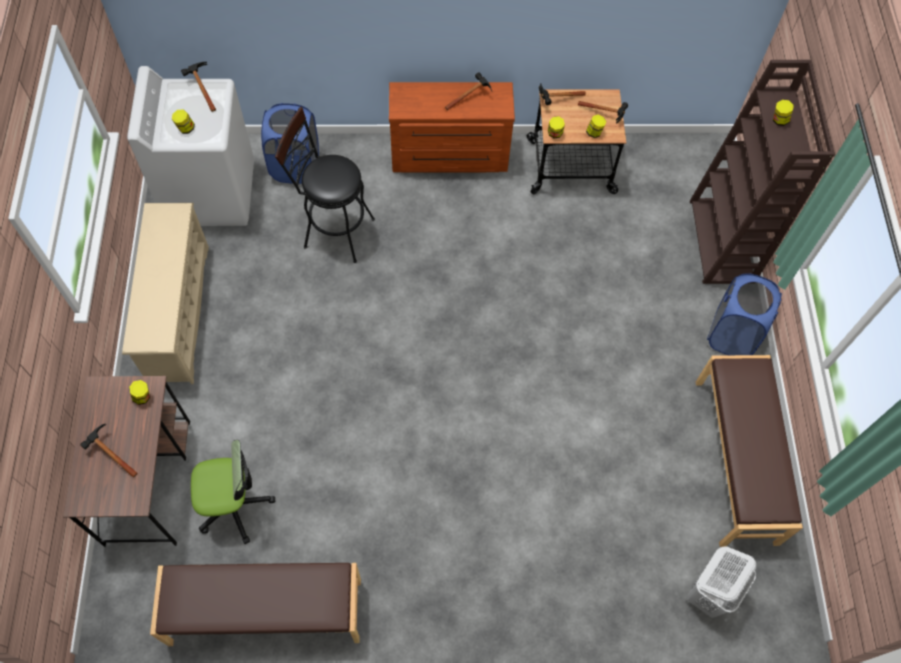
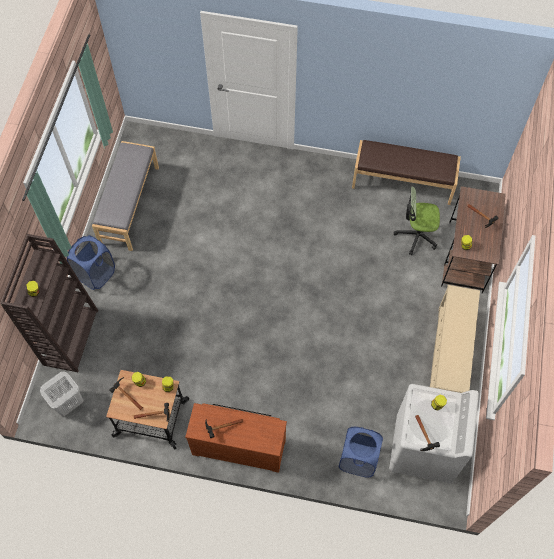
camera: 165 degrees left, 0 degrees up
black stool [275,107,375,263] -> none
white laundry basket [687,547,757,618] -> white laundry basket moved to [40,371,83,417]
brown bench [696,355,803,547] -> grey bench [92,141,159,251]

